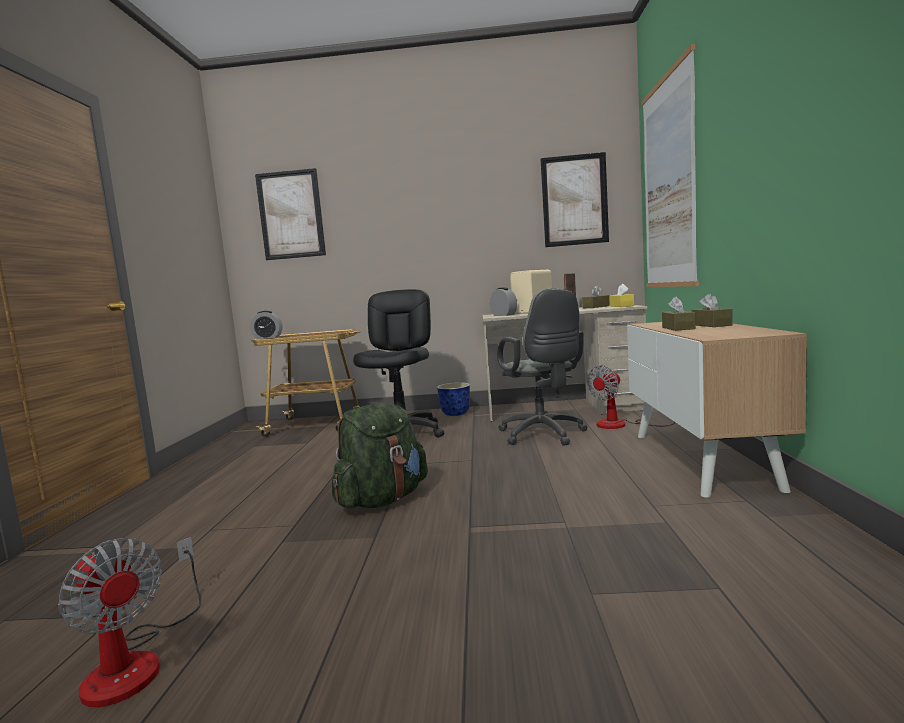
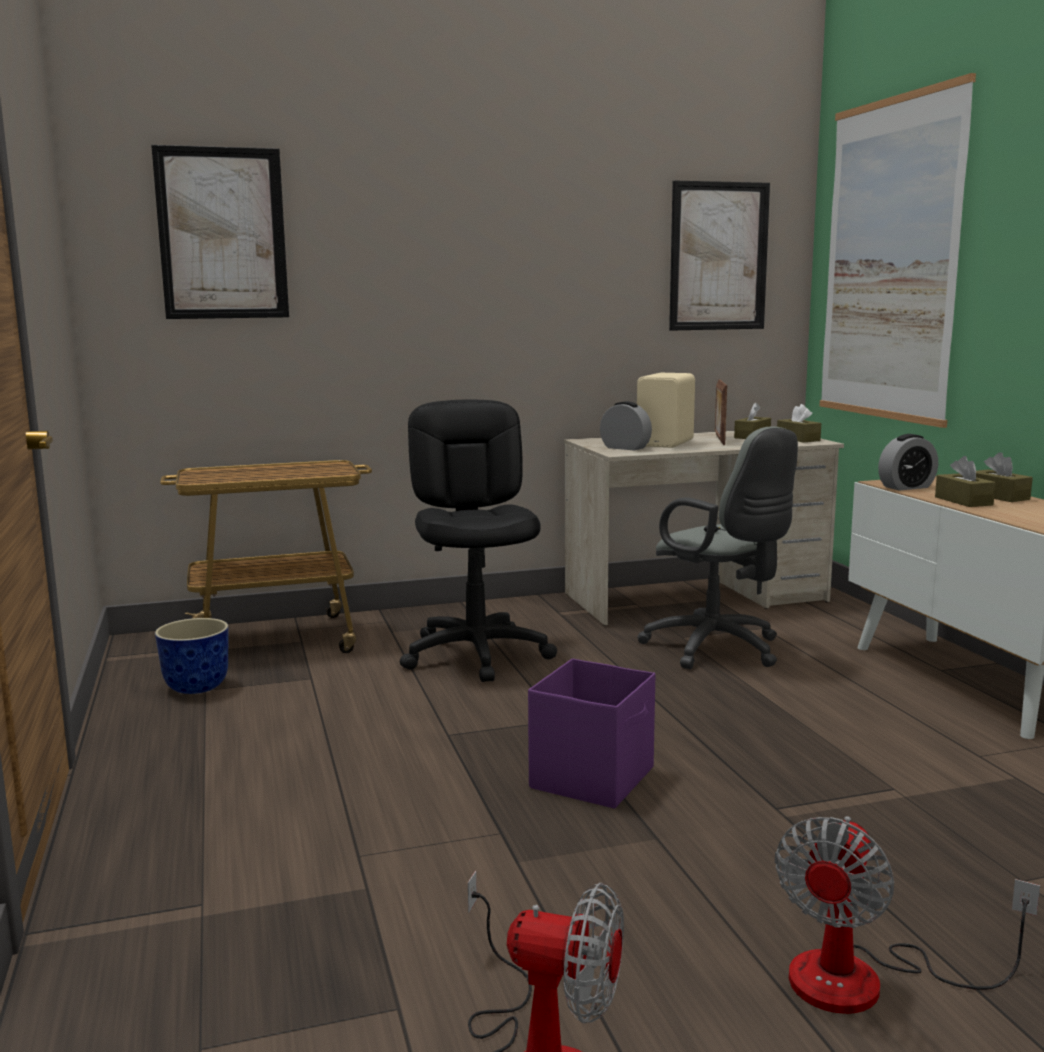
camera: 20 degrees left, 5 degrees up
alarm clock [250,311,283,339] -> alarm clock moved to [878,434,938,491]
green backpack [332,403,428,508] -> purple storage box [528,658,655,809]
planter [437,382,470,416] -> planter moved to [155,618,228,694]
fan [587,365,675,429] -> fan moved to [775,816,1040,1014]
yellow tissue box [610,284,634,307] -> brown tissue box [777,404,821,443]

